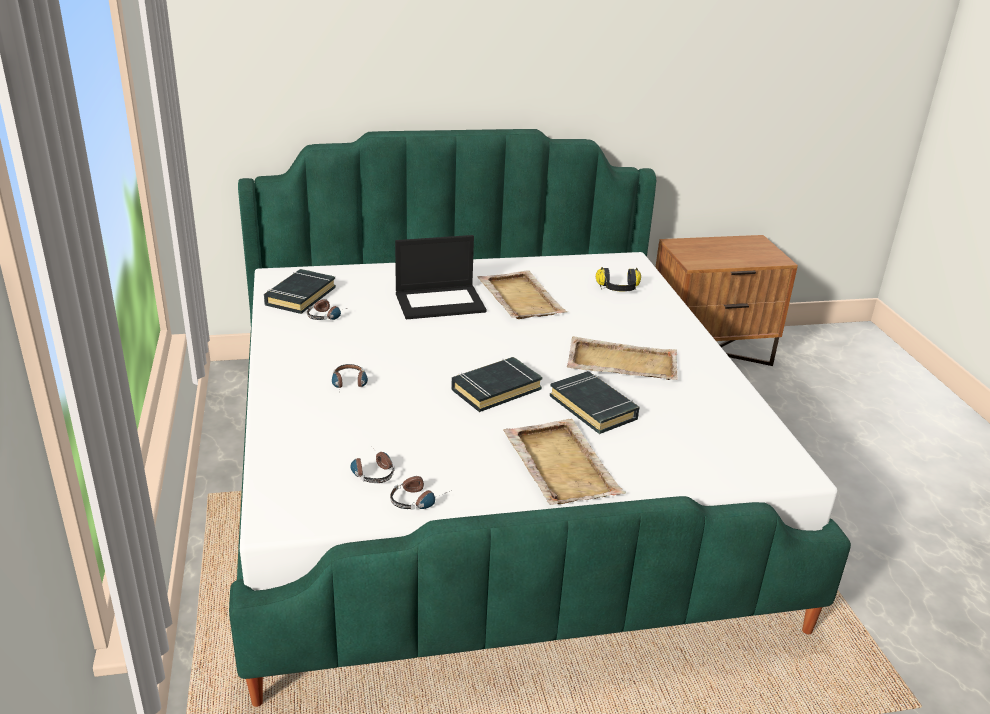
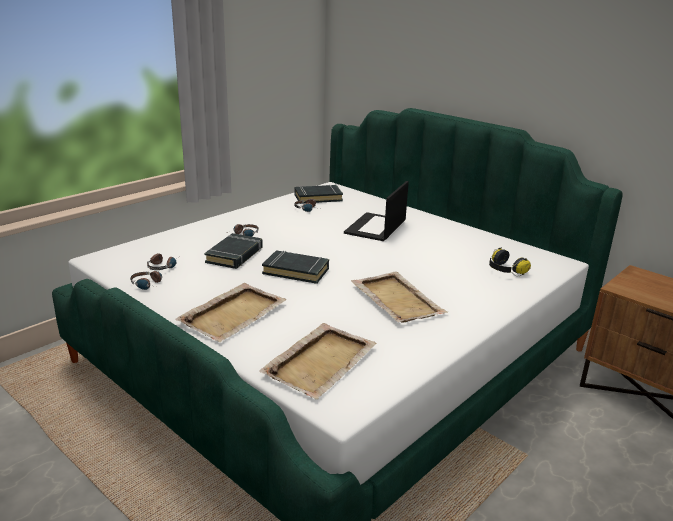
camera: 55 degrees right, 5 degrees down
laptop [395,235,487,319] -> laptop turned 75 degrees clockwise [344,181,409,241]
beige tray [478,270,568,319] -> beige tray moved to [259,323,376,400]
black book [550,371,639,434] -> black book moved to [204,233,263,269]

